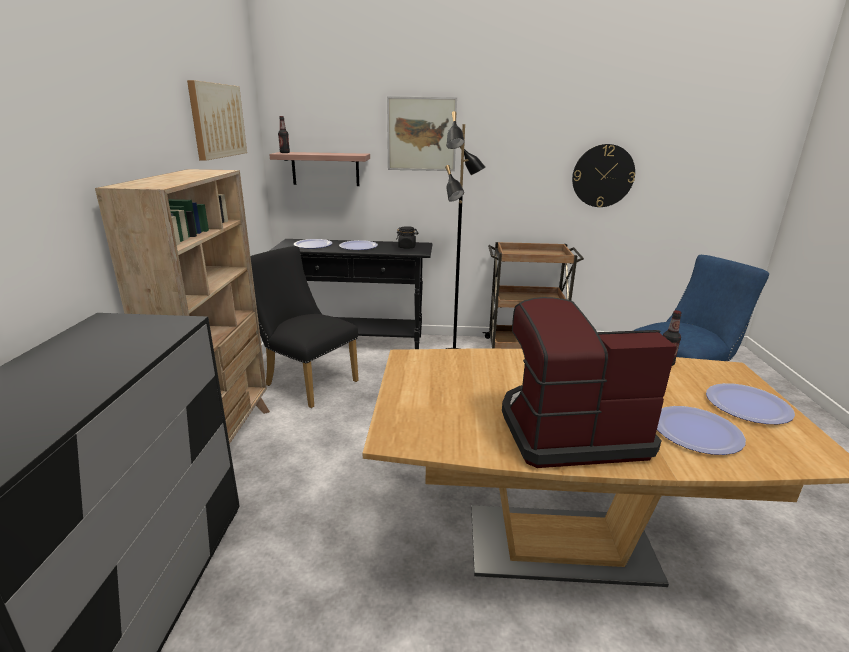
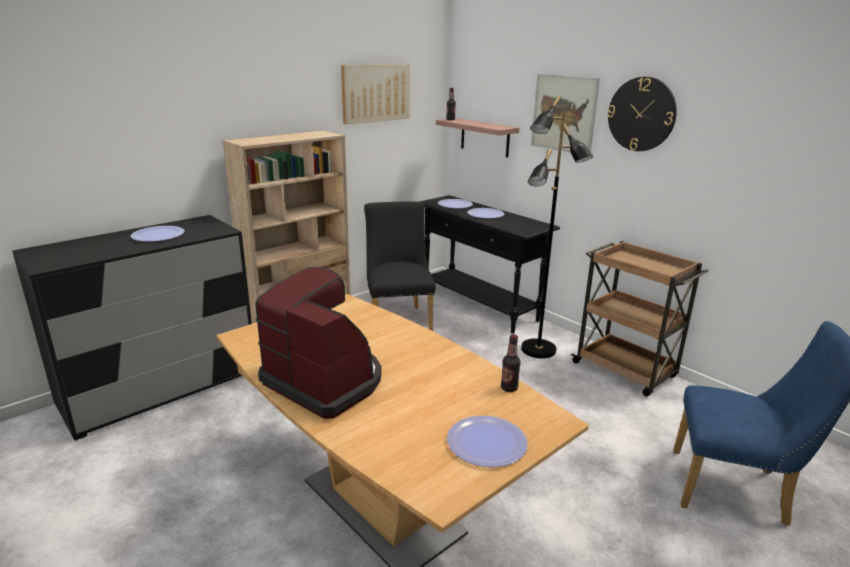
camera: 45 degrees right, 0 degrees up
black jar [396,226,418,249] -> none
wall clock [572,144,635,207] -> wall clock moved to [607,77,677,151]
plate [657,406,746,455] -> plate moved to [131,226,185,242]

